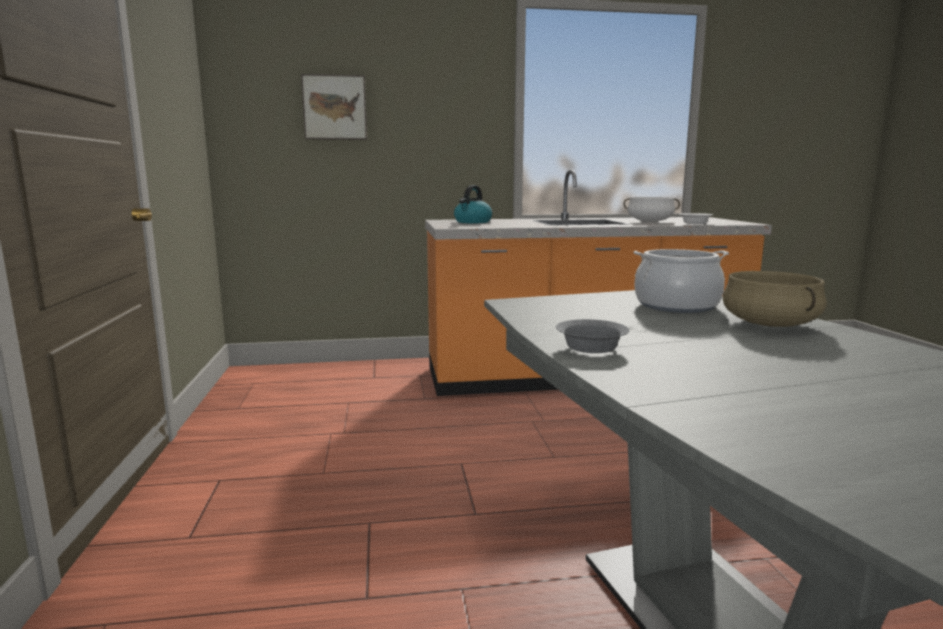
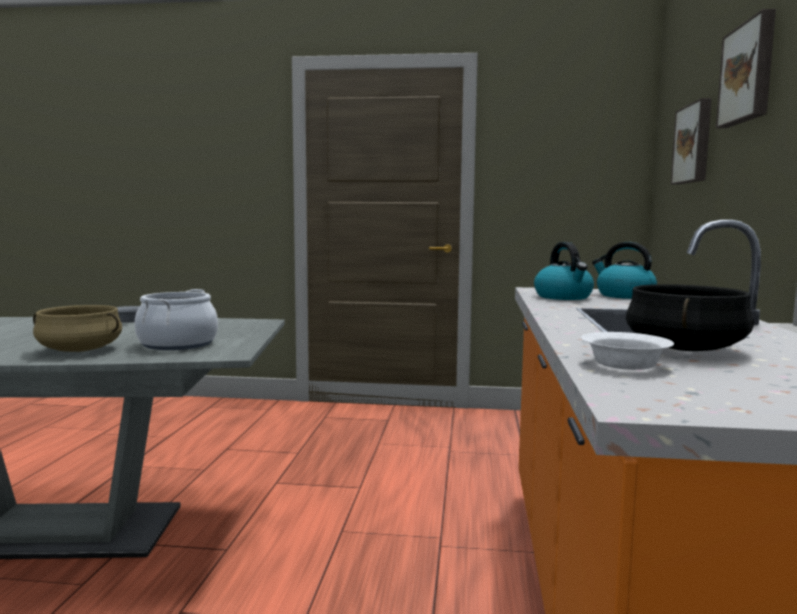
camera: 105 degrees right, 5 degrees down
white cooking pot [624,197,680,222] -> black cooking pot [626,284,754,351]
none -> kettle [534,242,594,300]
none -> picture [716,9,776,128]

